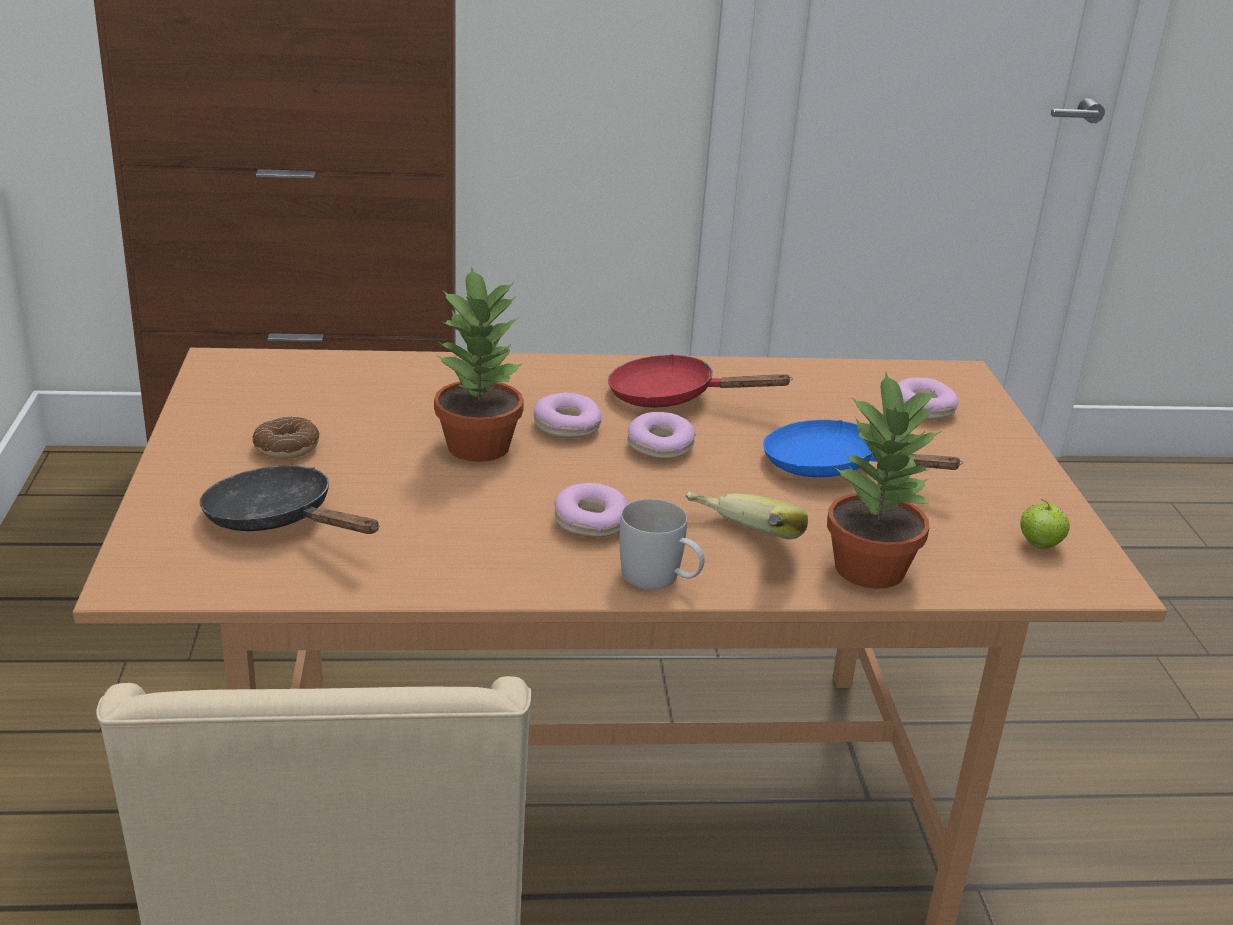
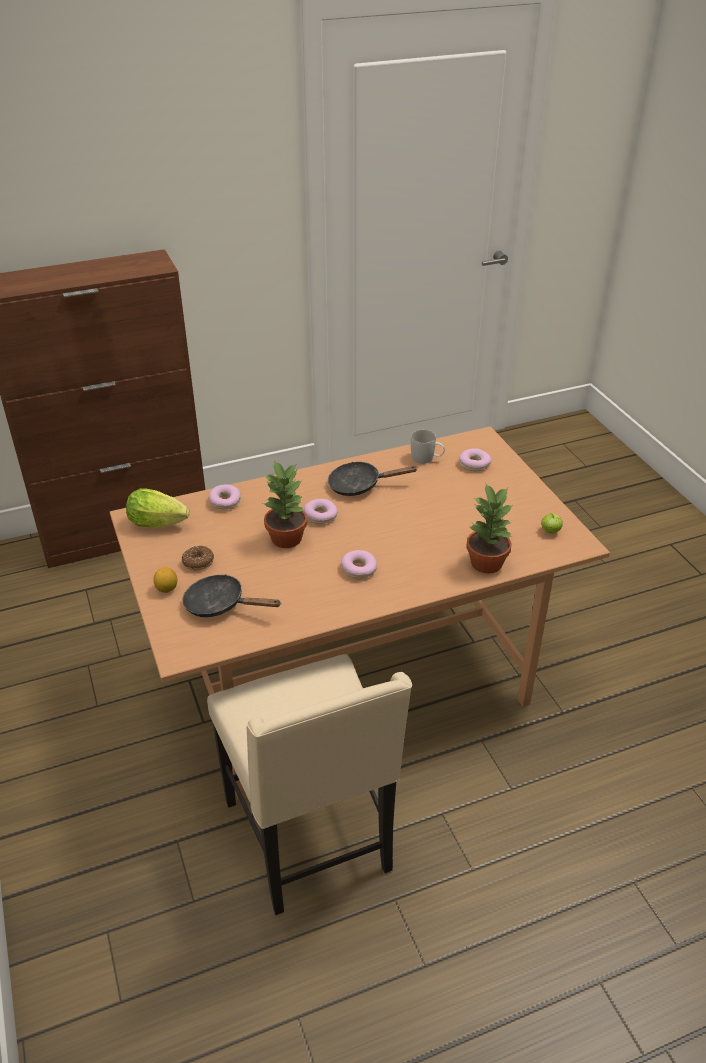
camera: 15 degrees left, 10 degrees up
red frying pan [608,354,793,408] -> black frying pan [328,462,418,496]
white mug [619,499,705,590] -> white mug moved to [411,430,445,464]
donut [627,412,696,459] -> donut moved to [209,485,241,509]
banana [685,491,808,539] -> none
blue frying pan [763,420,963,477] -> none
none -> lettuce [126,488,190,528]
none -> lemon [153,567,177,593]

